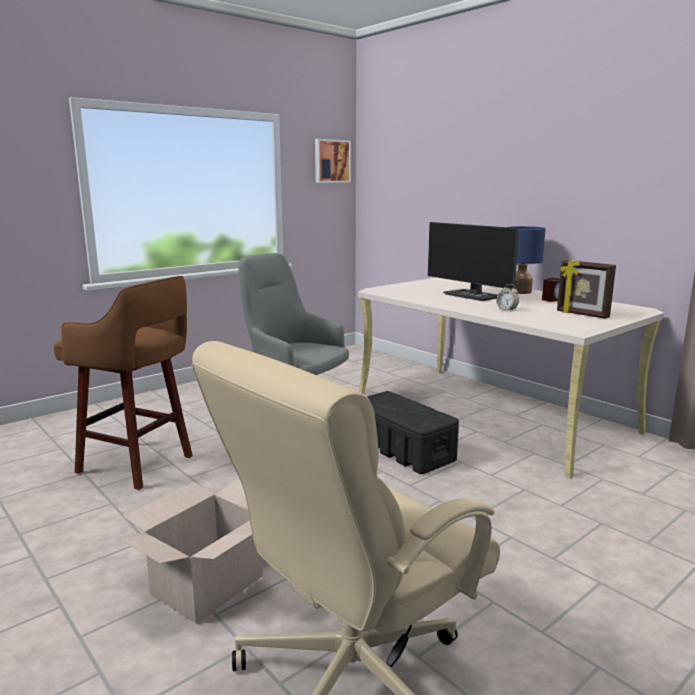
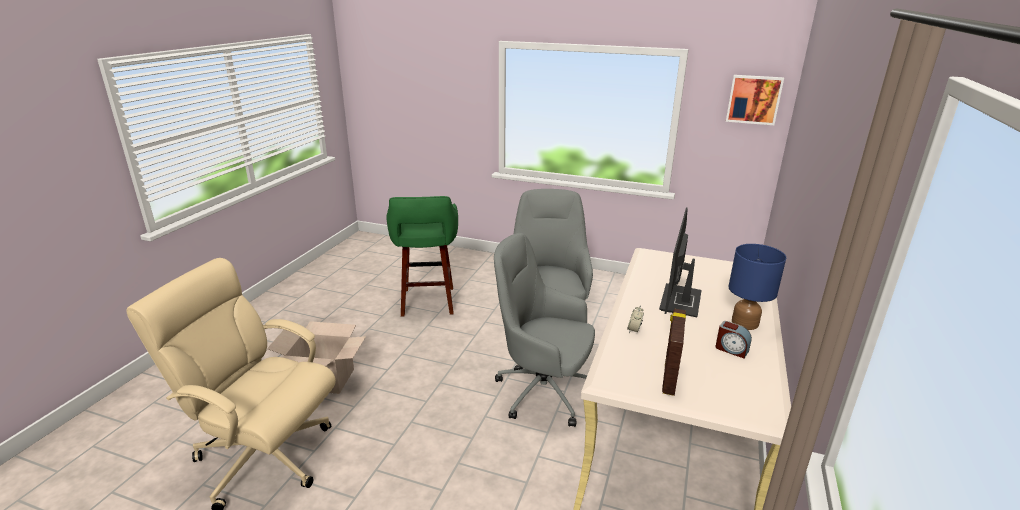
camera: 60 degrees right, 10 degrees up
brown stool [54,276,193,490] -> green stool [386,196,458,317]
black storage box [367,391,459,474] -> grey office chair [494,233,595,427]

